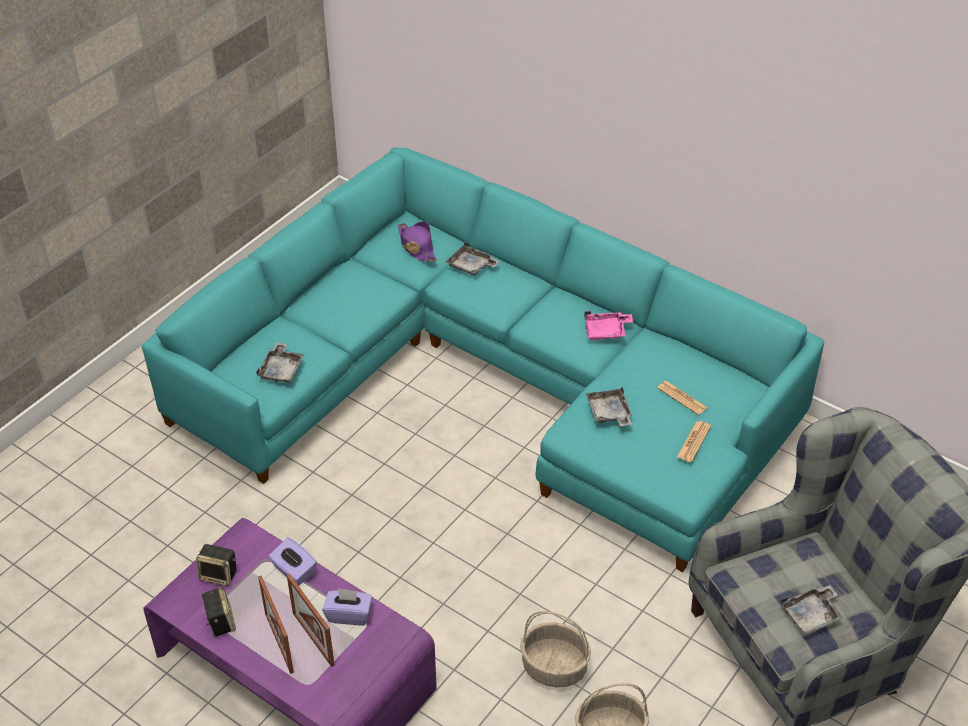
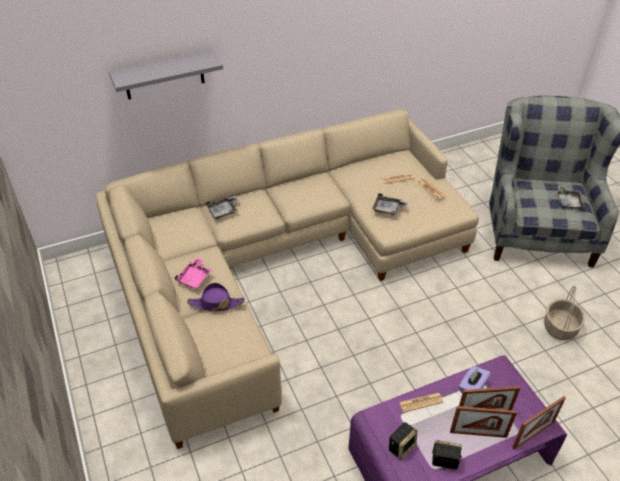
camera: 60 degrees left, 0 degrees up
turquoise sofa [142,148,824,572] -> beige sofa [96,110,479,449]
grey tray [256,342,304,382] -> none
purple tissue box [269,538,317,586] -> newspaper [399,393,443,412]
purple hat [398,221,437,262] -> purple hat moved to [187,283,245,311]
basket [520,611,591,688] -> none
pink tray [584,311,633,340] -> pink tray moved to [175,258,212,289]
none -> grey shelf [109,50,223,100]
none -> picture frame [512,396,566,450]

